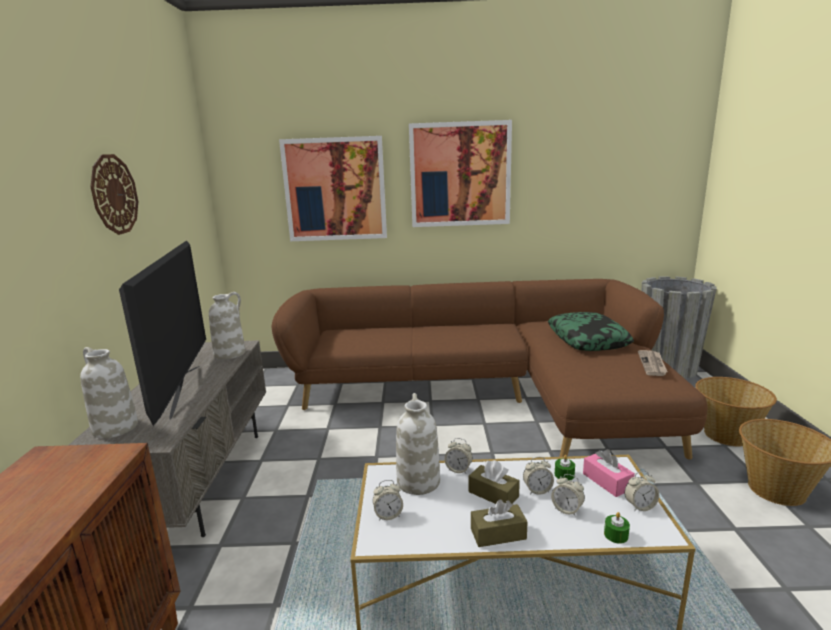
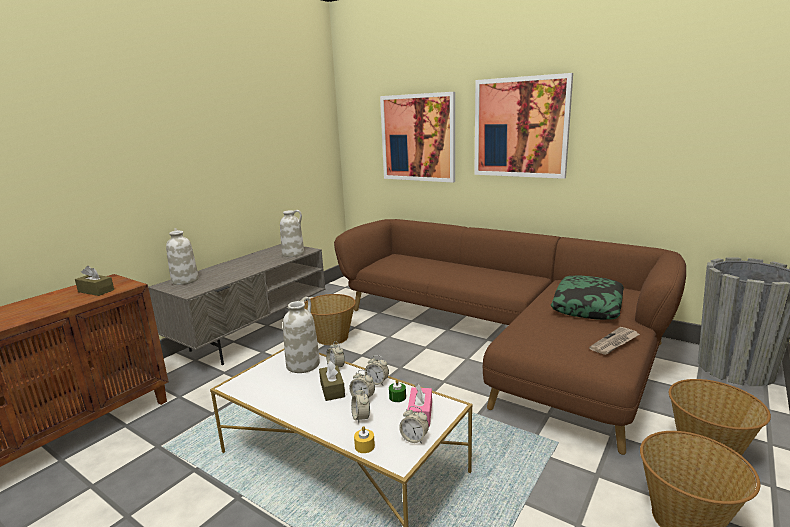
camera: 35 degrees right, 0 degrees up
wall clock [91,154,138,235] -> none
television [119,240,206,426] -> none
alarm clock [373,480,403,521] -> alarm clock moved to [365,355,389,385]
brown tissue box [471,500,528,547] -> brown tissue box moved to [75,266,114,296]
green candle [604,512,630,544] -> yellow candle [354,426,375,453]
none -> basket [304,294,356,345]

